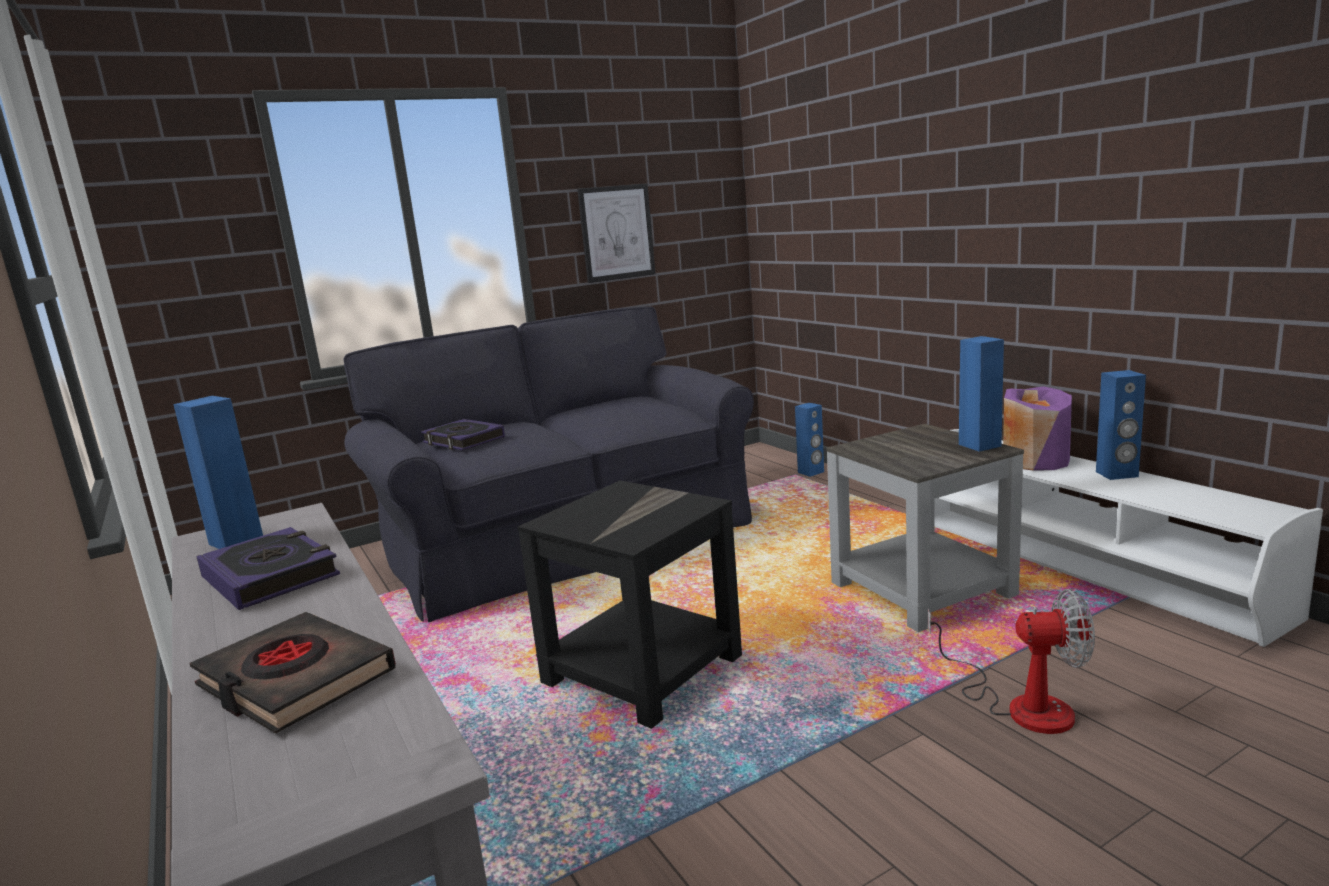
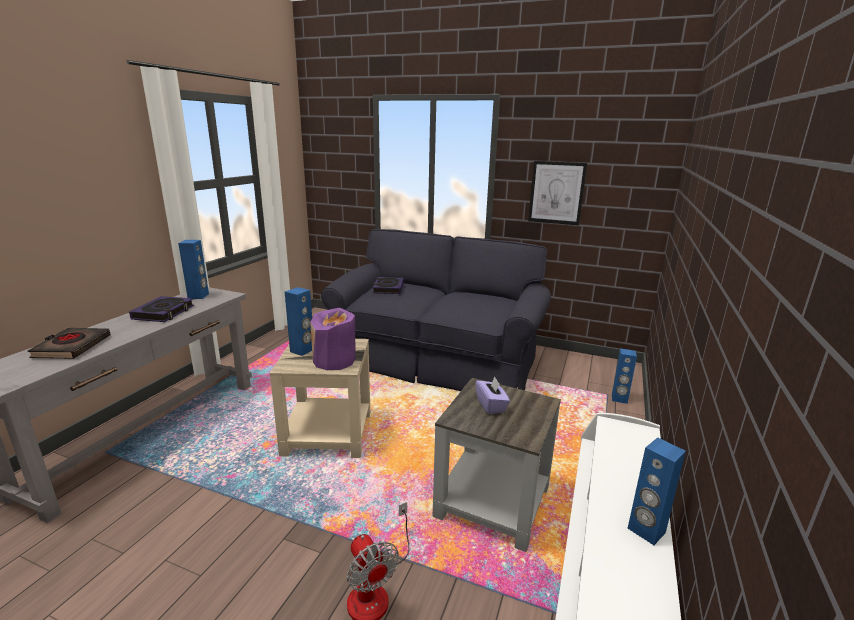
camera: 50 degrees right, 5 degrees up
black side table [517,481,742,729] -> beige side table [270,339,370,458]
blue speaker [959,336,1004,452] -> blue speaker moved to [285,287,312,356]
purple vase [1003,386,1072,471] -> purple vase moved to [310,308,356,370]
none -> purple tissue box [475,376,510,414]

